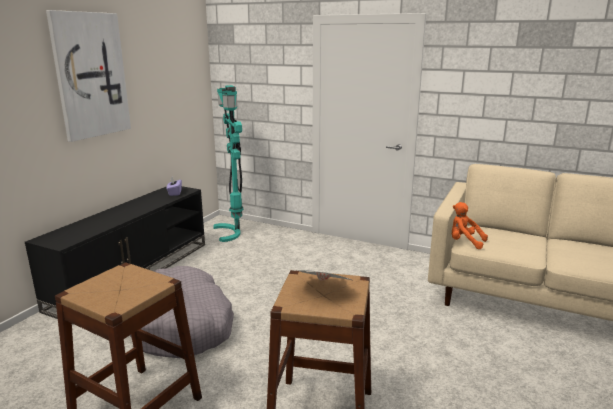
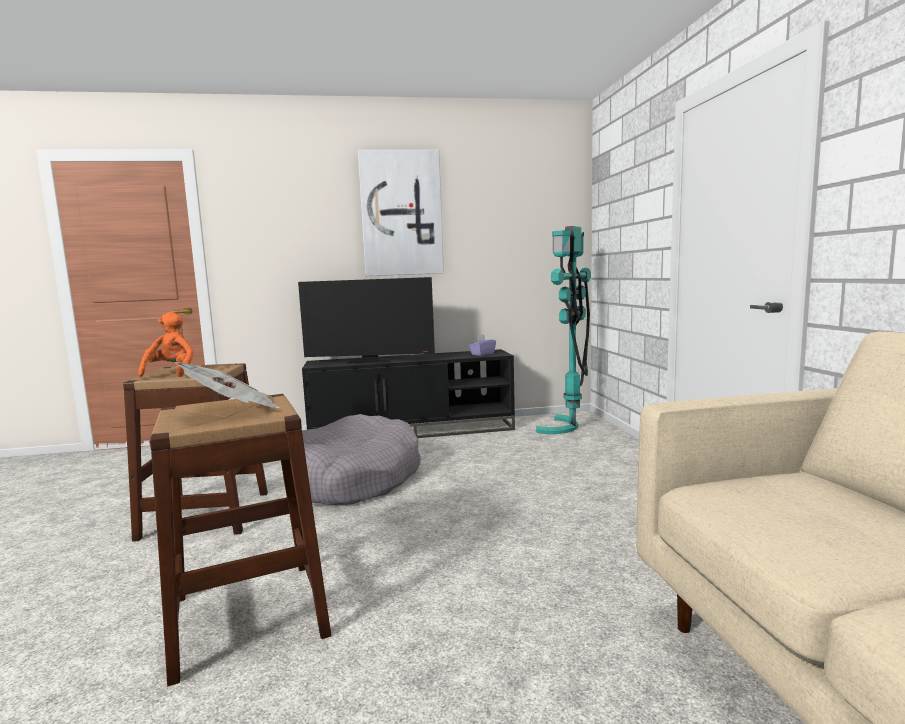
camera: 55 degrees right, 10 degrees down
orange plush toy [452,202,488,249] -> orange plush toy moved to [138,312,194,377]
none -> television [298,277,435,363]

